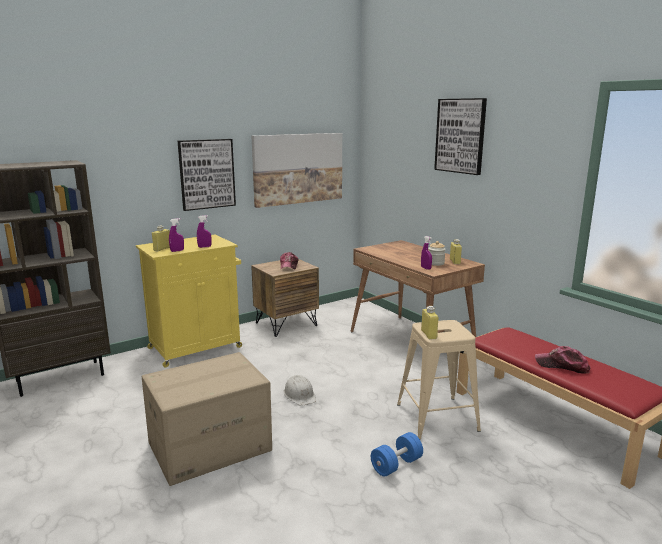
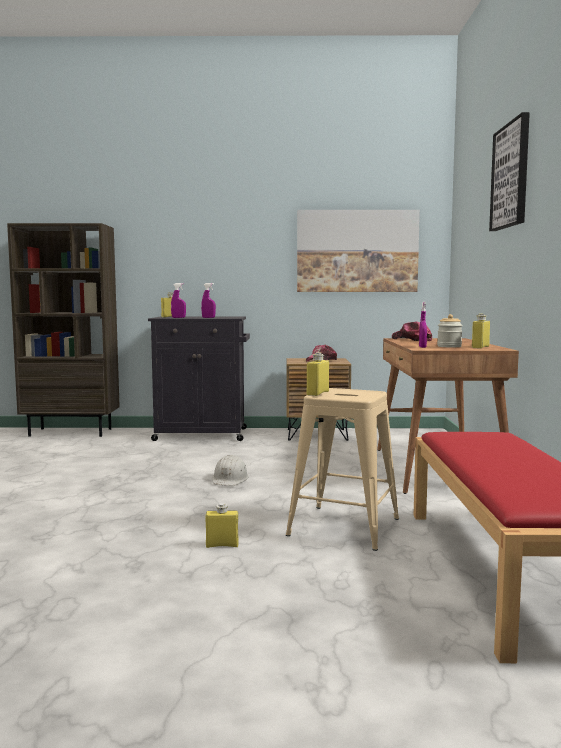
camera: 35 degrees right, 10 degrees down
yellow cabinet [136,235,242,368] -> black cabinet [148,316,250,441]
cardboard box [141,352,272,486] -> none
picture [178,139,236,211] -> none
blue dumbbell [371,432,423,477] -> yellow bottle [205,503,239,548]
cap [535,346,591,374] -> cap moved to [392,321,432,341]

